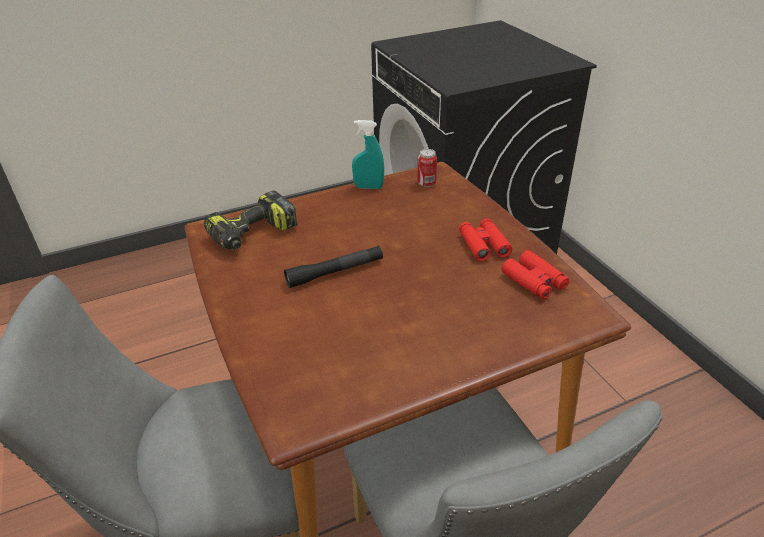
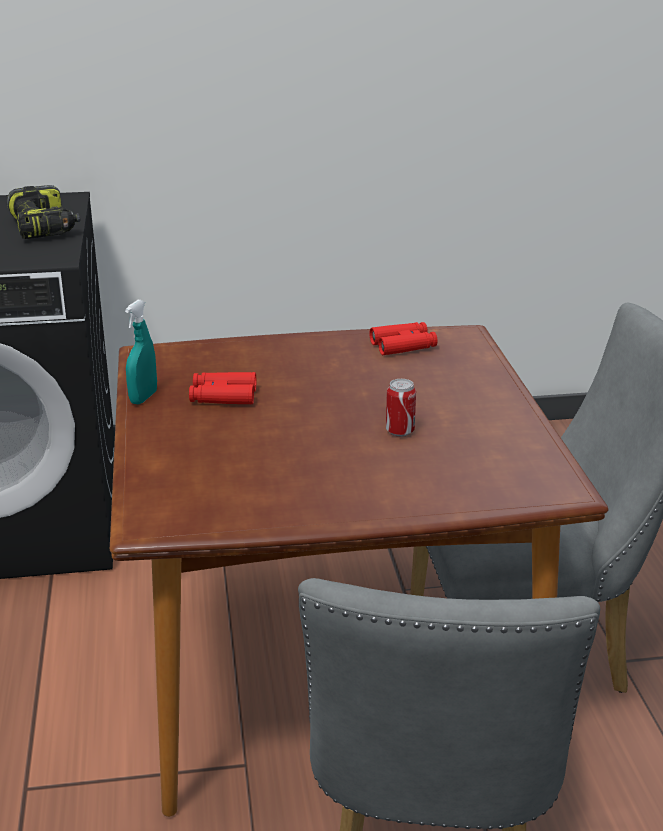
camera: 75 degrees left, 10 degrees down
power drill [204,191,298,250] -> power drill moved to [7,185,80,239]
black flashlight [284,246,383,288] -> none
can [417,149,437,187] -> can moved to [386,379,416,437]
red binoculars [459,219,512,261] -> red binoculars moved to [189,372,256,404]

